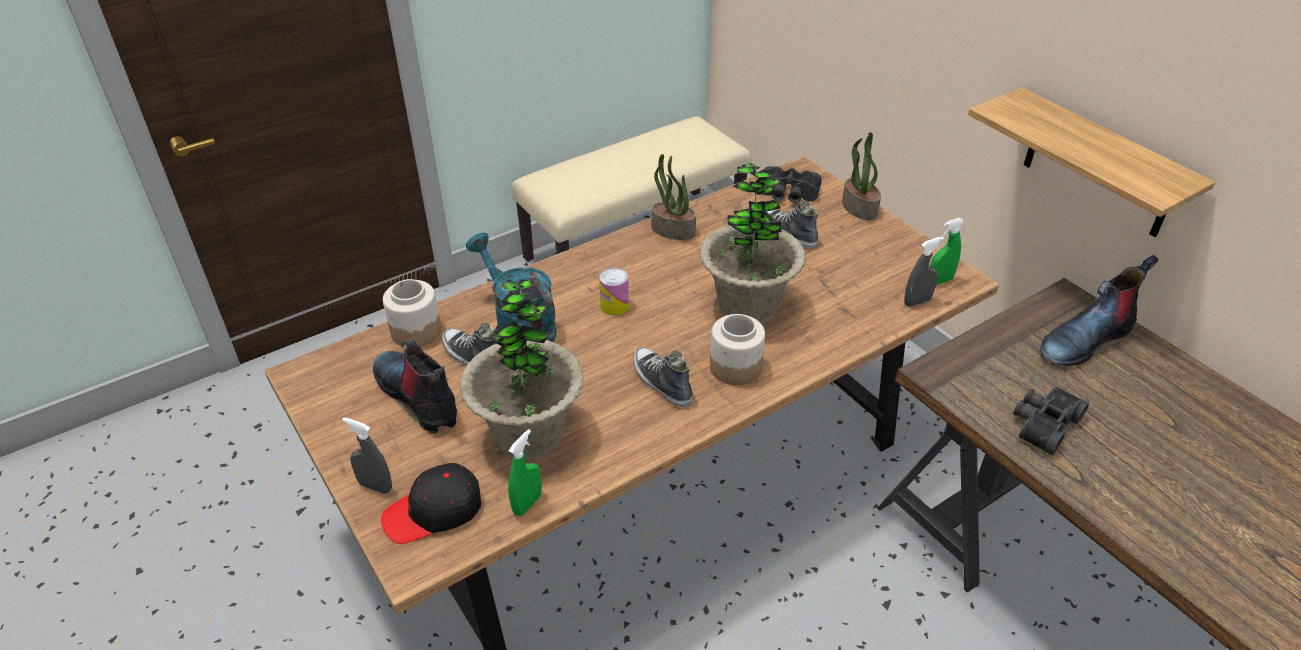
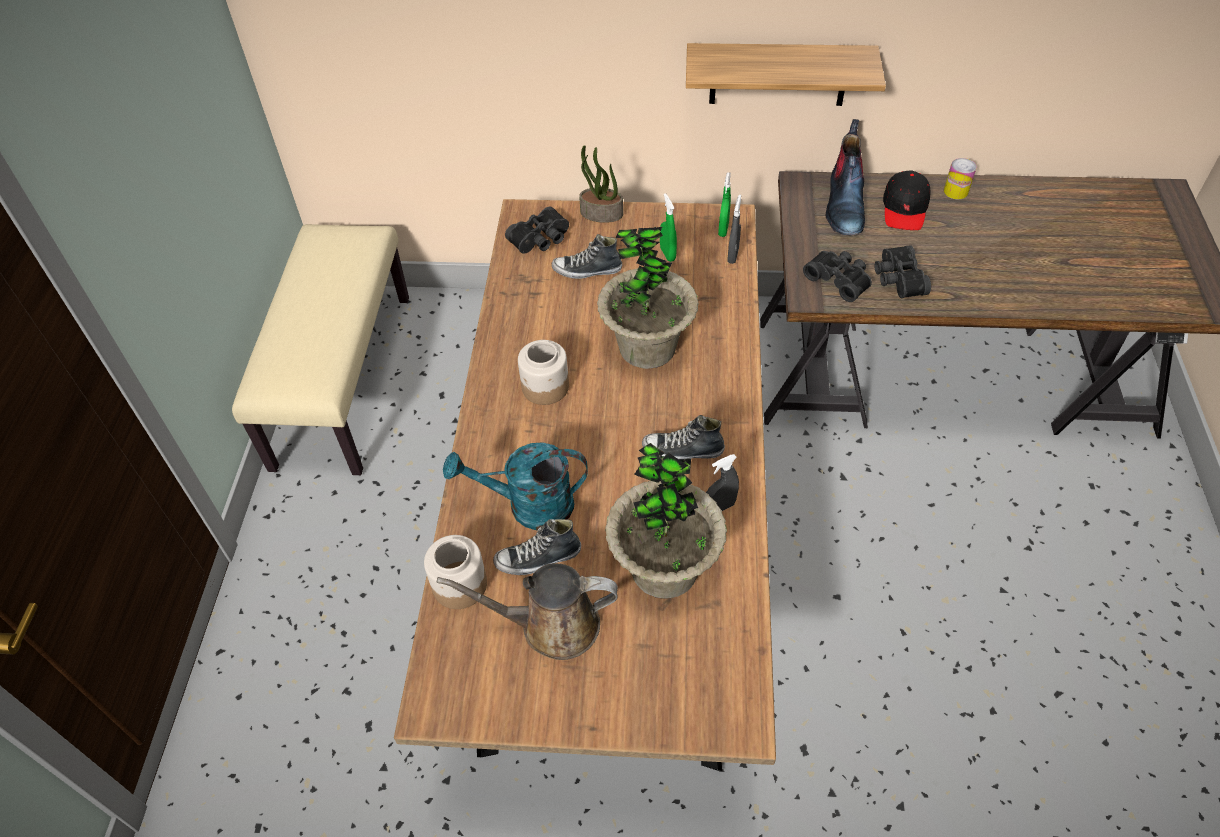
camera: 50 degrees left, 10 degrees up
grey spray bottle [342,417,392,494] -> grey spray bottle moved to [706,454,739,511]
boot [373,340,457,434] -> brown watering can [437,563,618,660]
black cap [381,463,482,544] -> black cap moved to [883,170,931,230]
green spray bottle [508,429,542,516] -> green spray bottle moved to [660,193,677,262]
can [599,268,629,316] -> can moved to [944,158,977,199]
potted plant [651,154,696,240] -> none
jar [710,314,765,385] -> jar moved to [518,340,569,405]
none -> black binoculars [803,251,872,302]

